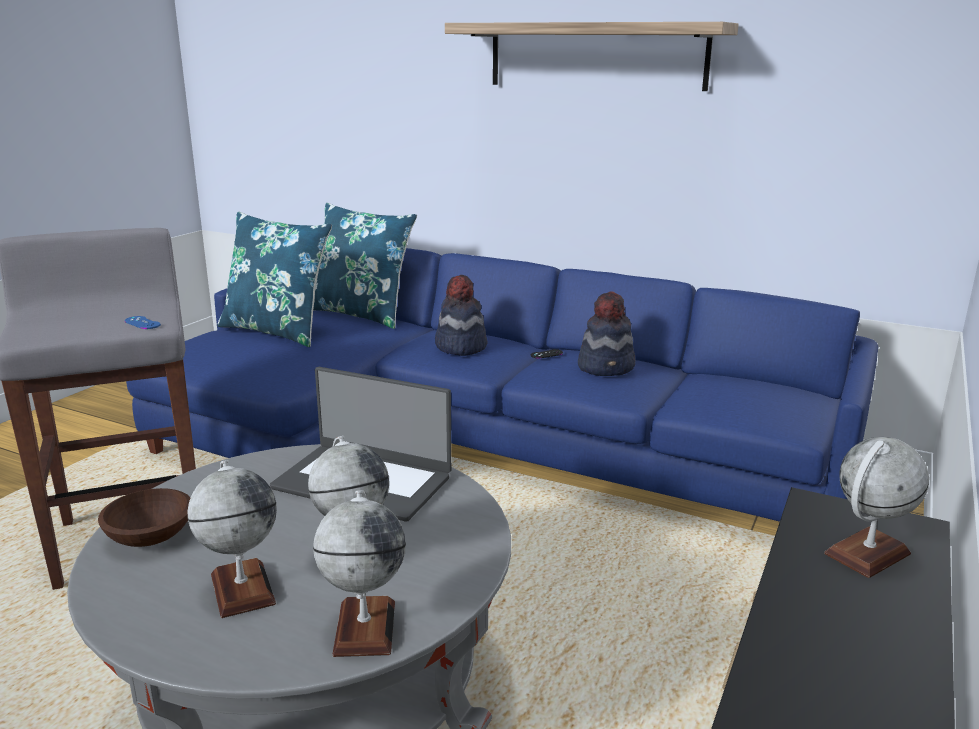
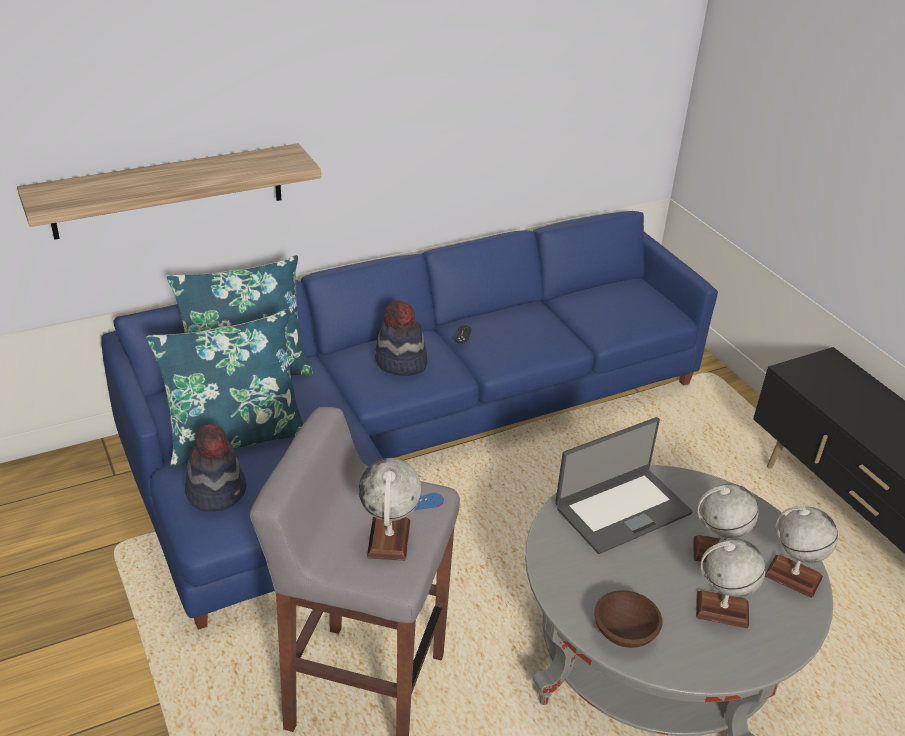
camera: 55 degrees left, 15 degrees up
shelf [445,22,739,91] -> shelf moved to [17,143,321,240]
hat [578,291,636,376] -> hat moved to [185,424,246,512]
globe [824,437,929,578] -> globe moved to [359,458,422,561]

